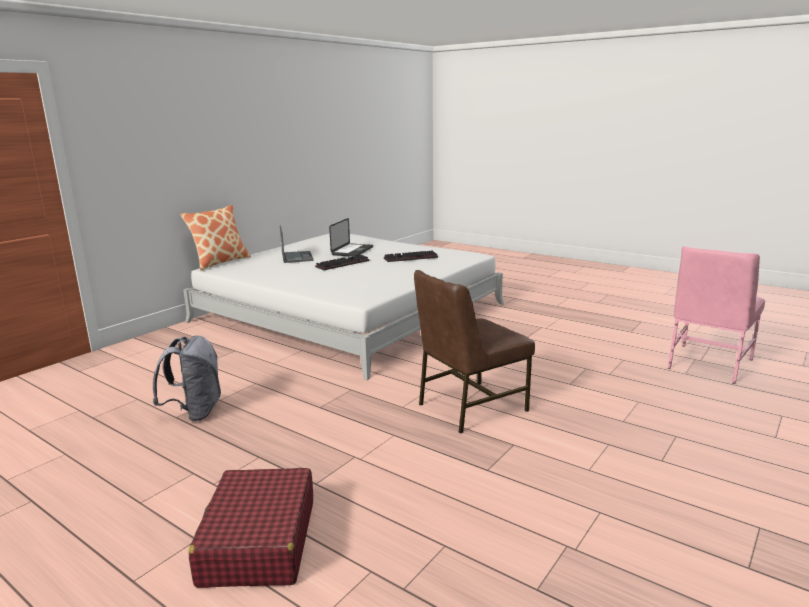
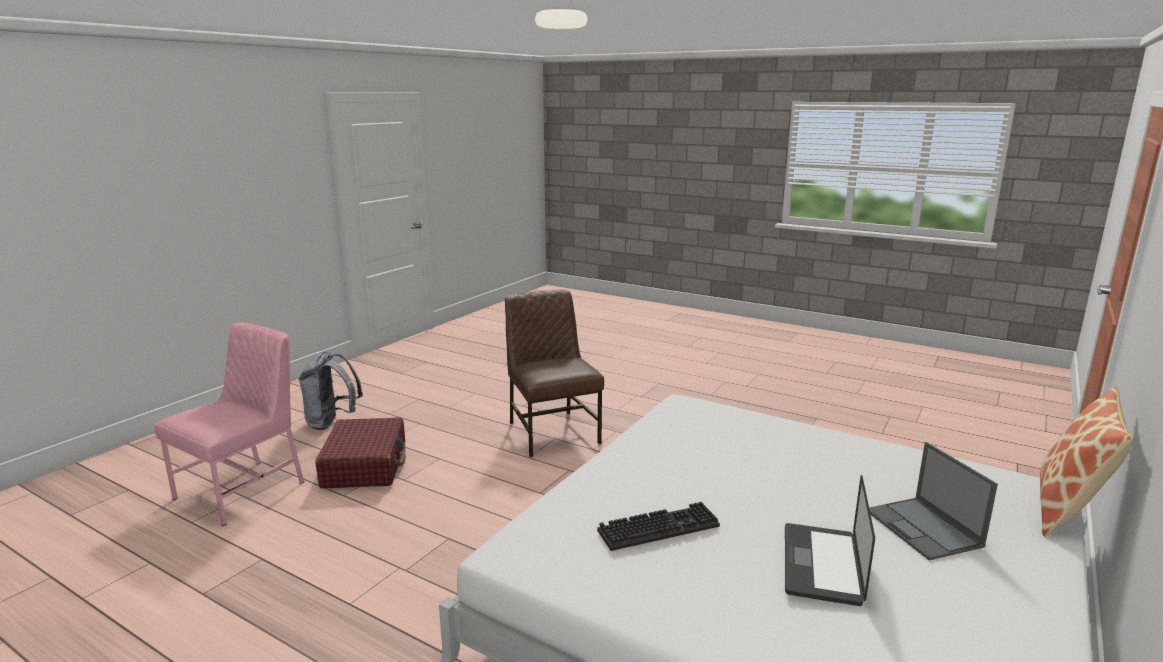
camera: 175 degrees right, 0 degrees up
grey backpack [153,335,221,422] -> grey backpack moved to [299,352,363,430]
red suitcase [189,468,313,588] -> red suitcase moved to [316,417,405,489]
keyboard [315,254,369,270] -> none
brown chair [414,270,535,434] -> brown chair turned 75 degrees counterclockwise [505,290,604,457]

